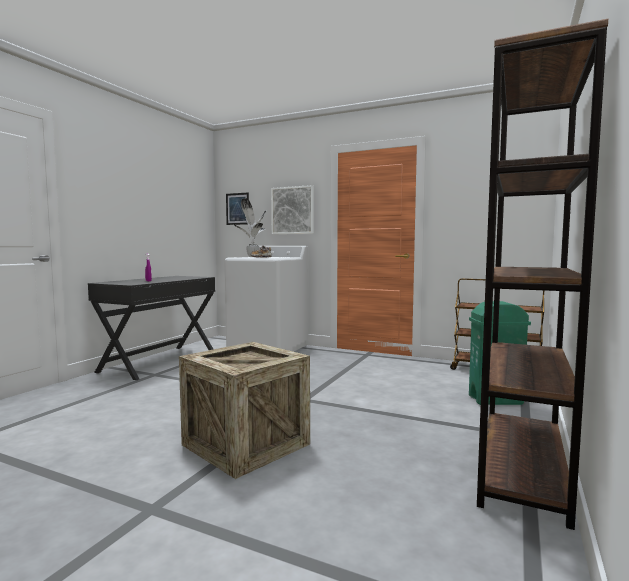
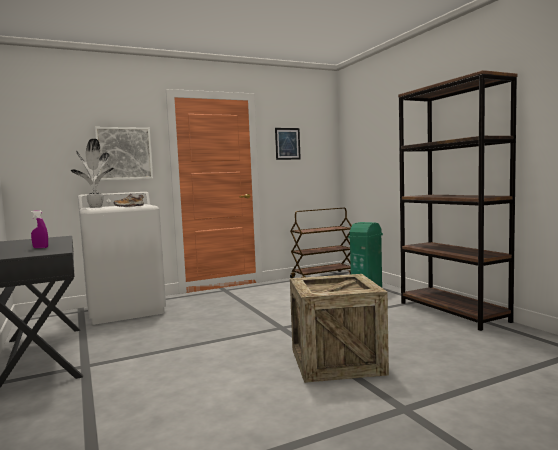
camera: 50 degrees left, 0 degrees up
picture [226,192,249,225] -> picture moved to [275,128,301,160]

